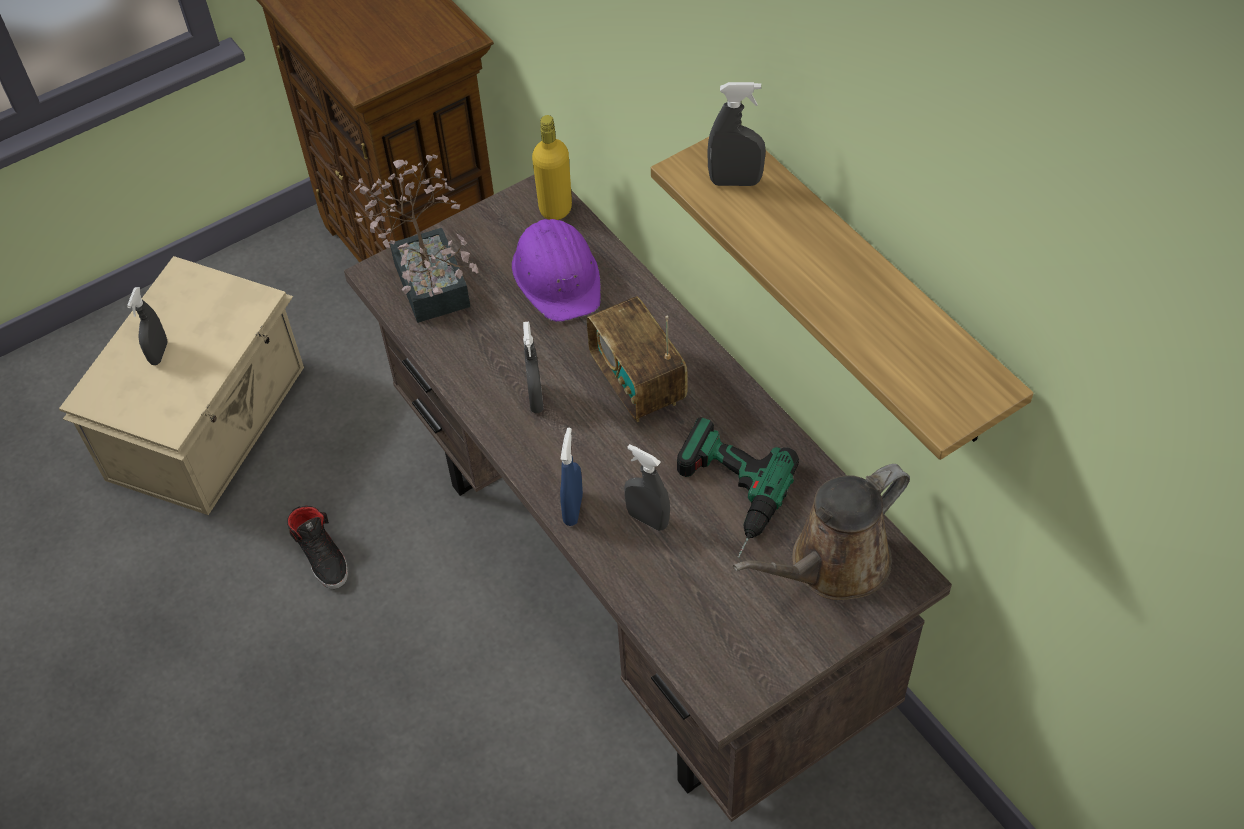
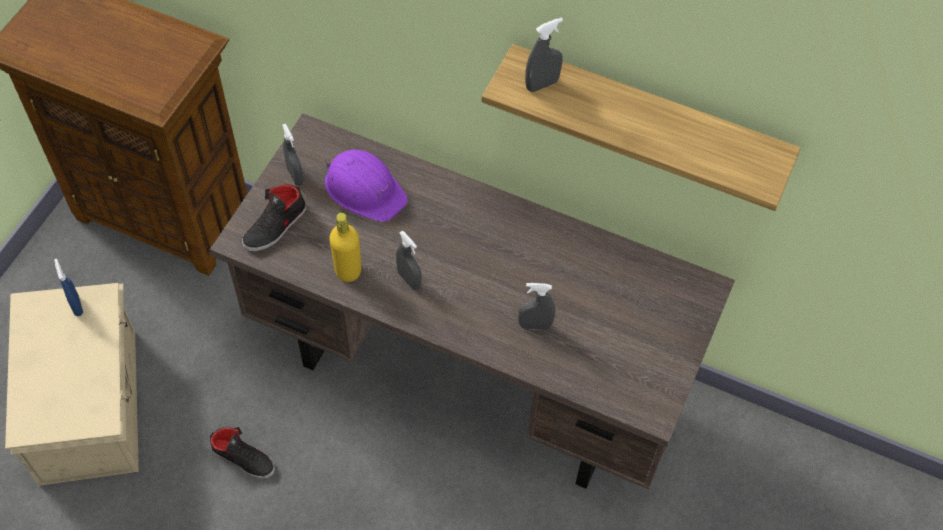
camera: 35 degrees left, 5 degrees up
grey spray bottle [127,287,168,365] -> grey spray bottle moved to [282,124,304,186]
potted plant [353,155,479,323] -> black shoe [242,184,306,251]
yellow bottle [532,115,572,220] -> yellow bottle moved to [329,213,361,282]
blue spray bottle [560,428,583,526] -> blue spray bottle moved to [54,259,83,316]
radio [587,297,688,422] -> none
power drill [677,418,799,558] -> none
brown watering can [732,464,910,600] -> none

